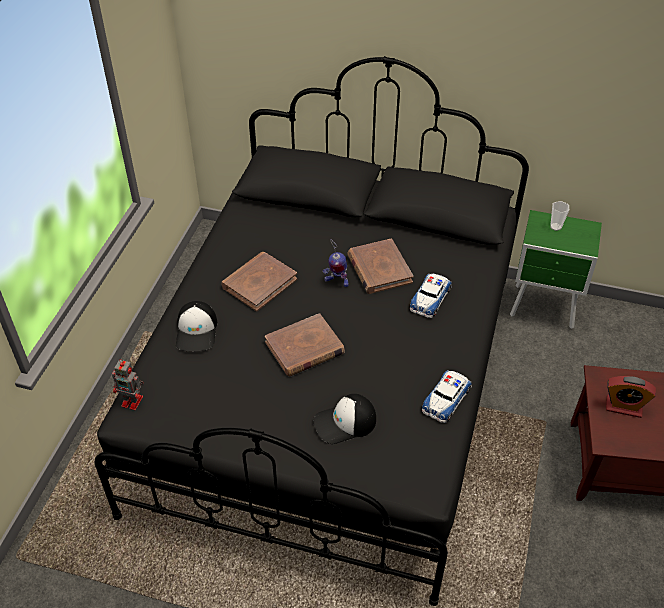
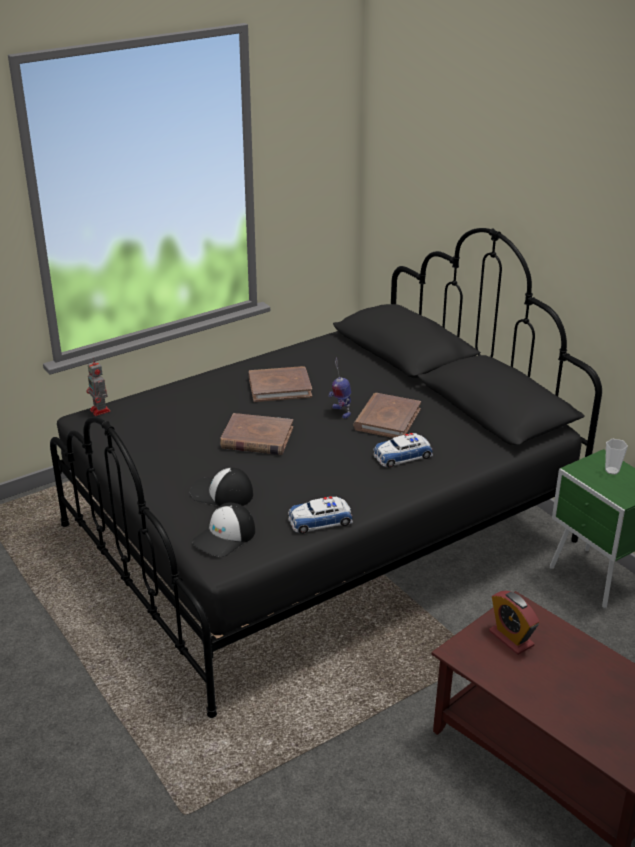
camera: 40 degrees right, 15 degrees down
cap [176,301,217,351] -> cap moved to [192,503,255,557]

